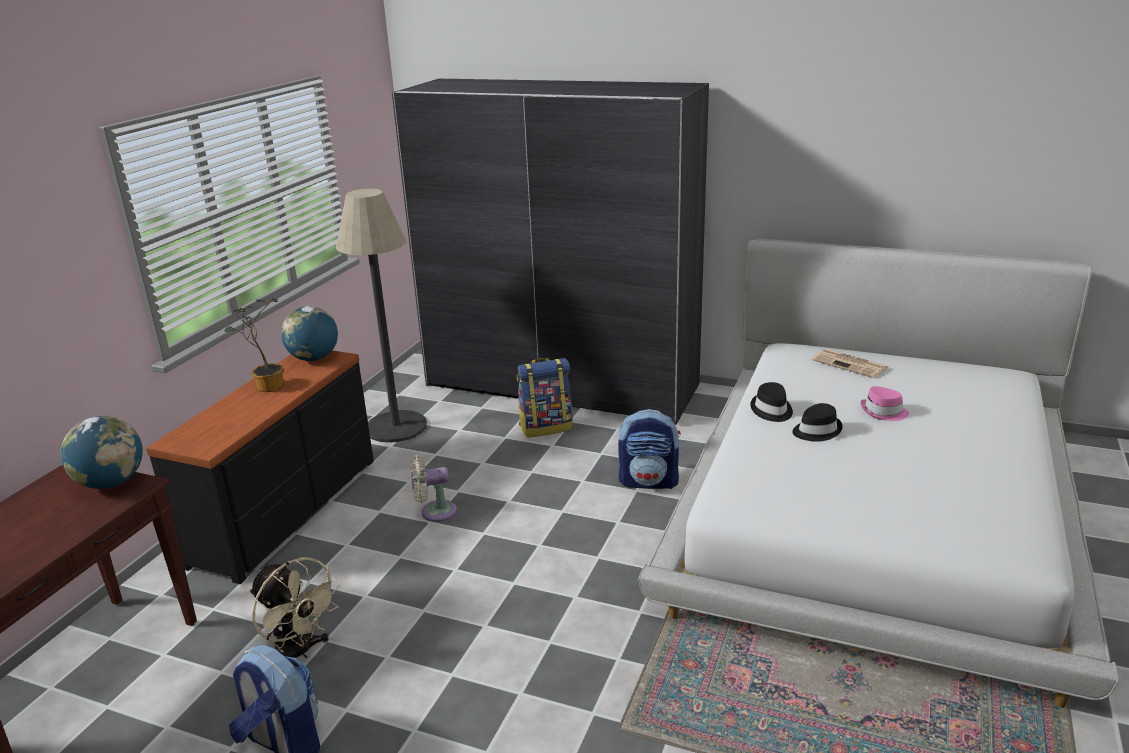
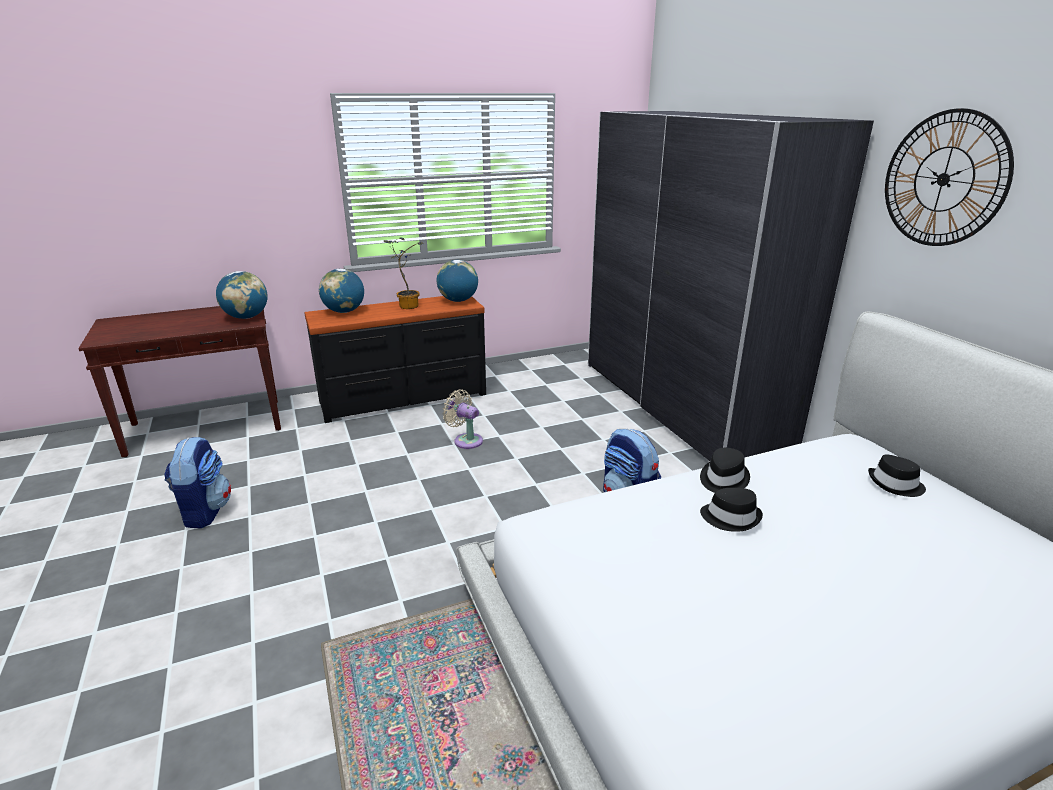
camera: 45 degrees right, 0 degrees up
beige fan [250,557,340,658] -> none
floor lamp [336,189,427,443] -> none
backpack [517,358,573,437] -> none
newspaper [812,349,888,378] -> black hat [868,454,926,497]
pink hat [861,386,909,421] -> none
none -> globe [319,269,364,313]
none -> wall clock [885,108,1014,246]

